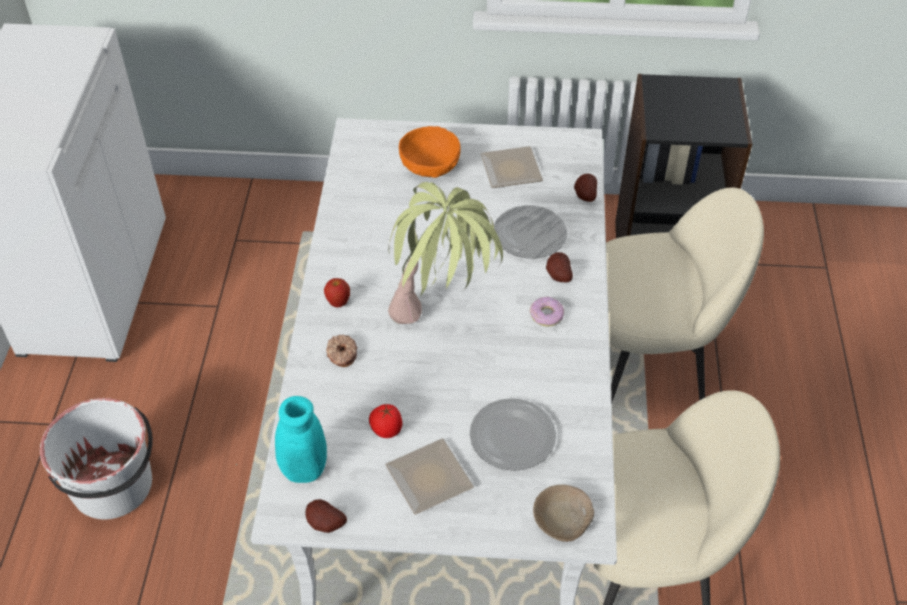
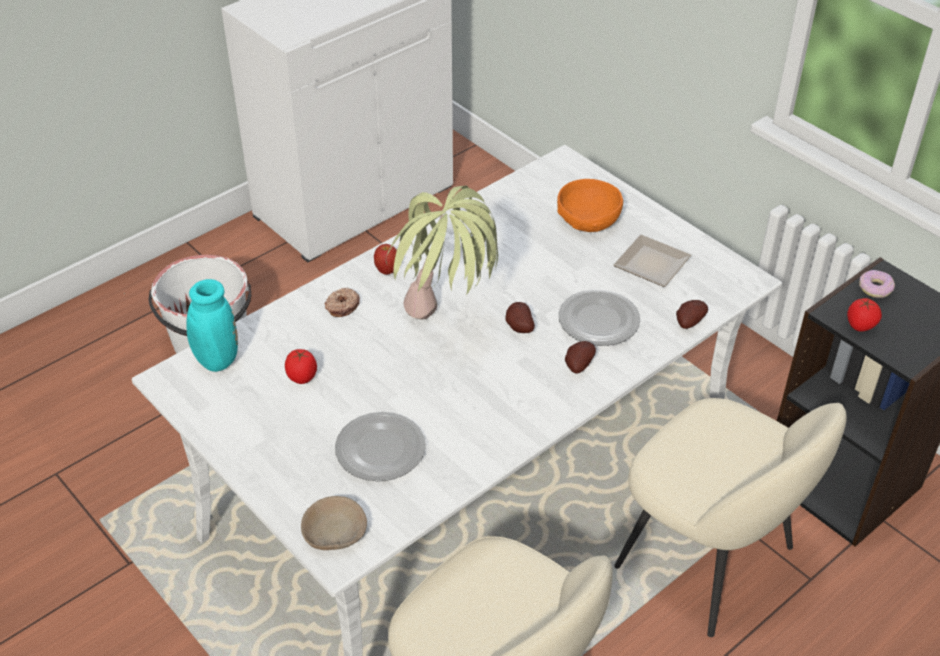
camera: 45 degrees right, 5 degrees down
potato [306,499,347,533] -> potato moved to [505,302,535,333]
plate [385,438,474,515] -> none
donut [530,297,564,326] -> donut moved to [859,270,895,298]
none -> tomato [847,298,882,332]

